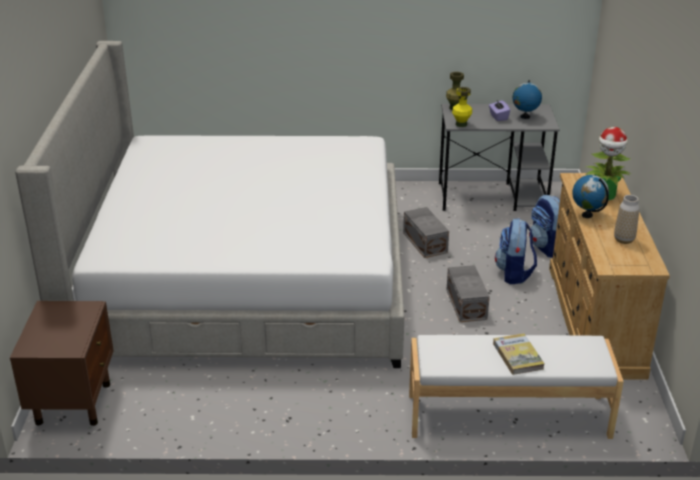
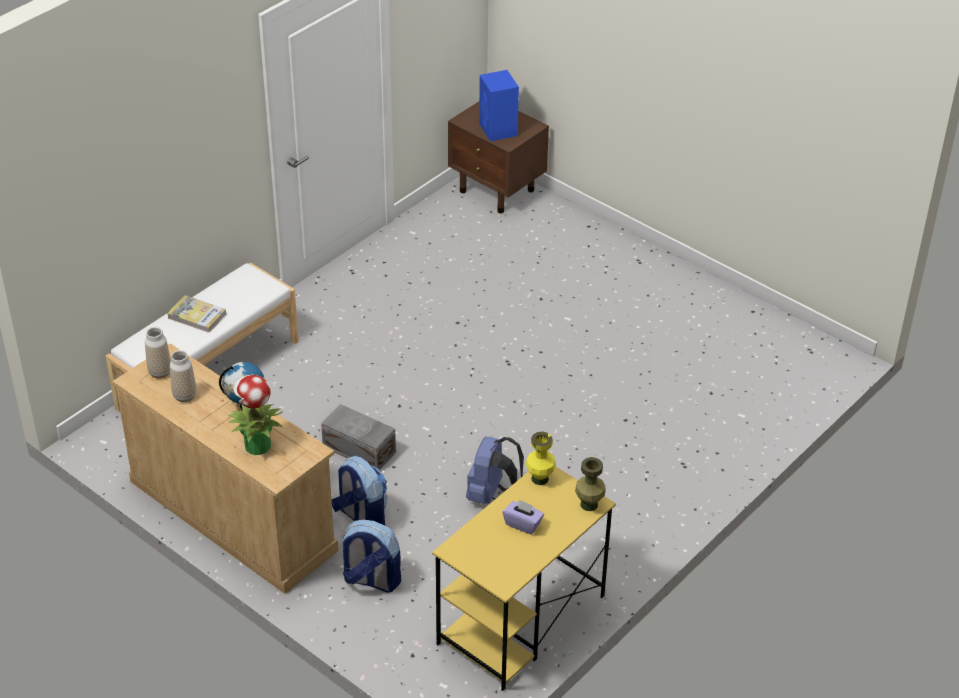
camera: 130 degrees right, 10 degrees up
bed [15,41,404,368] -> none
grey storage box [403,207,449,258] -> blue backpack [466,437,524,504]
grey desk [439,104,560,211] -> yellow desk [432,467,616,691]
globe [513,80,542,119] -> none
none -> vase [145,327,171,379]
none -> blue speaker [479,70,519,141]

